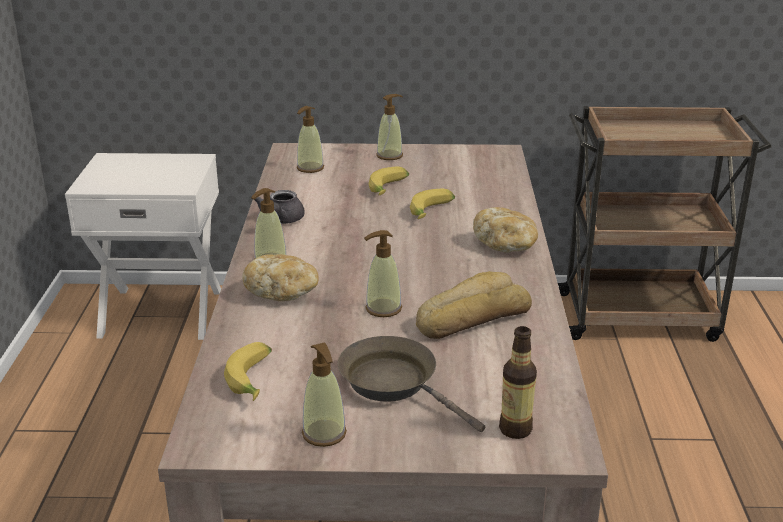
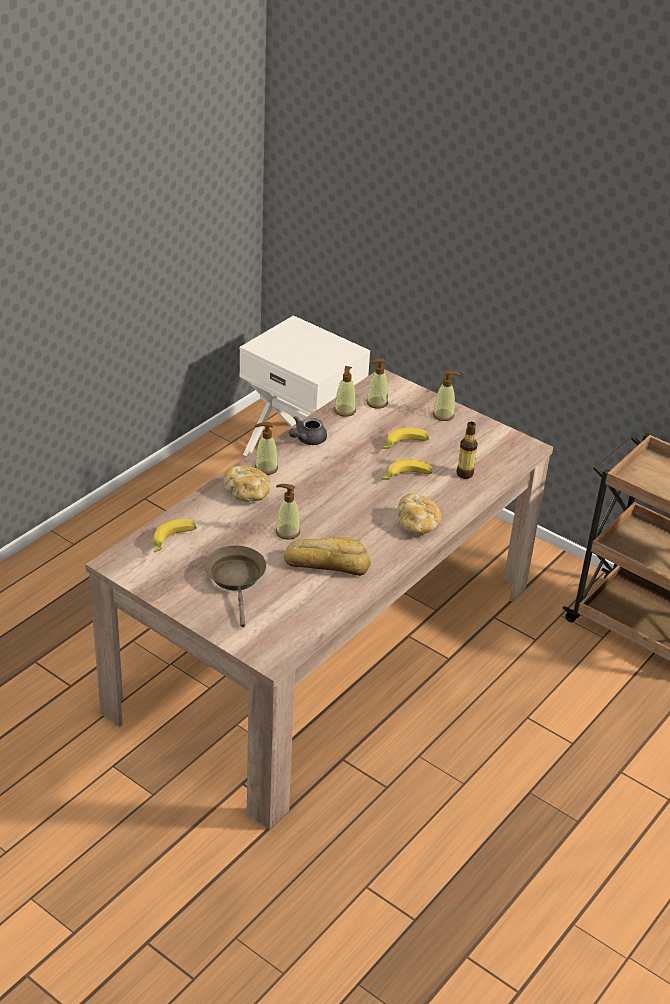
camera: 35 degrees right, 10 degrees up
soap dispenser [302,343,347,447] -> soap dispenser moved to [334,366,356,417]
bottle [499,326,537,439] -> bottle moved to [457,422,478,479]

